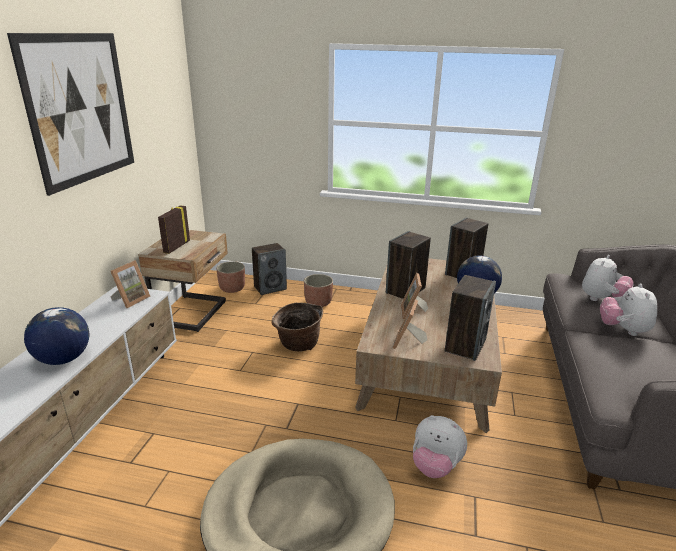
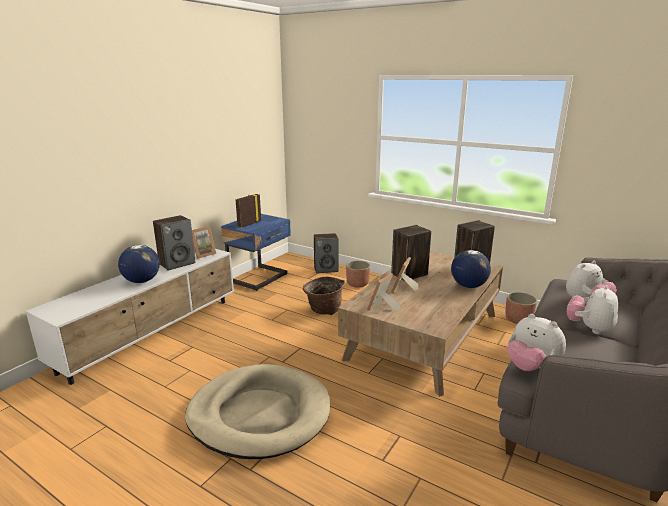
camera: 20 degrees right, 5 degrees down
picture [7,33,134,196] -> none
beige nightstand [138,230,228,332] -> blue nightstand [221,214,291,291]
planter [216,261,245,293] -> planter moved to [505,292,537,324]
plush toy [413,415,467,478] -> plush toy moved to [507,314,566,371]
speaker [445,275,496,361] -> speaker moved to [153,215,195,271]

